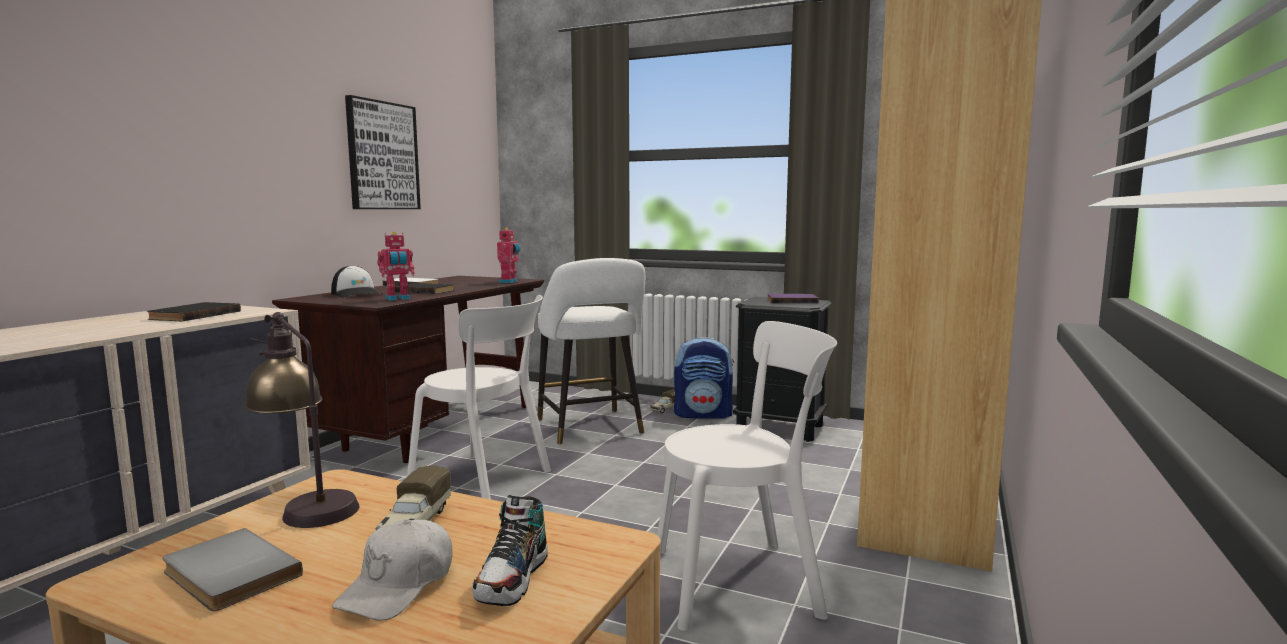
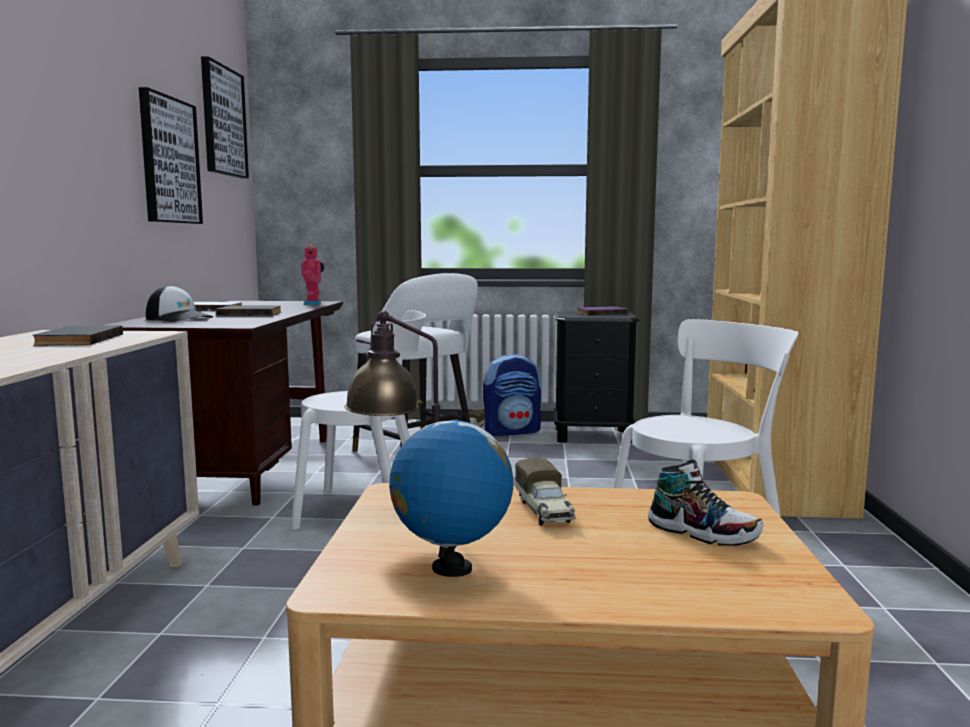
camera: 20 degrees left, 0 degrees up
grey book [162,528,303,611] -> globe [389,411,513,577]
white cap [332,520,453,621] -> none
toy robot [377,232,415,301] -> none
shoe [472,495,548,606] -> shoe turned 45 degrees counterclockwise [648,459,764,546]
none -> picture [201,56,249,179]

